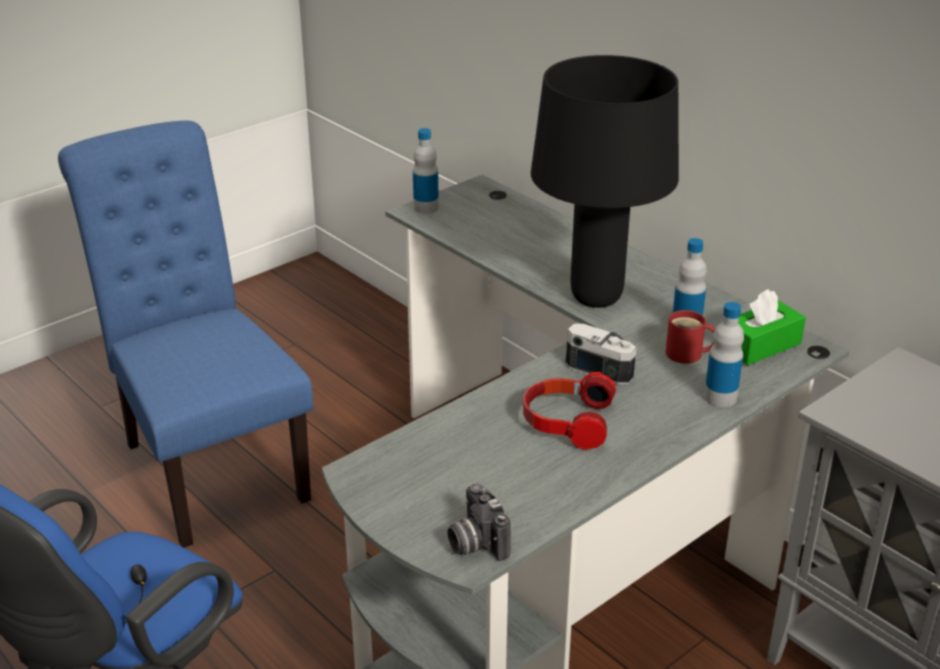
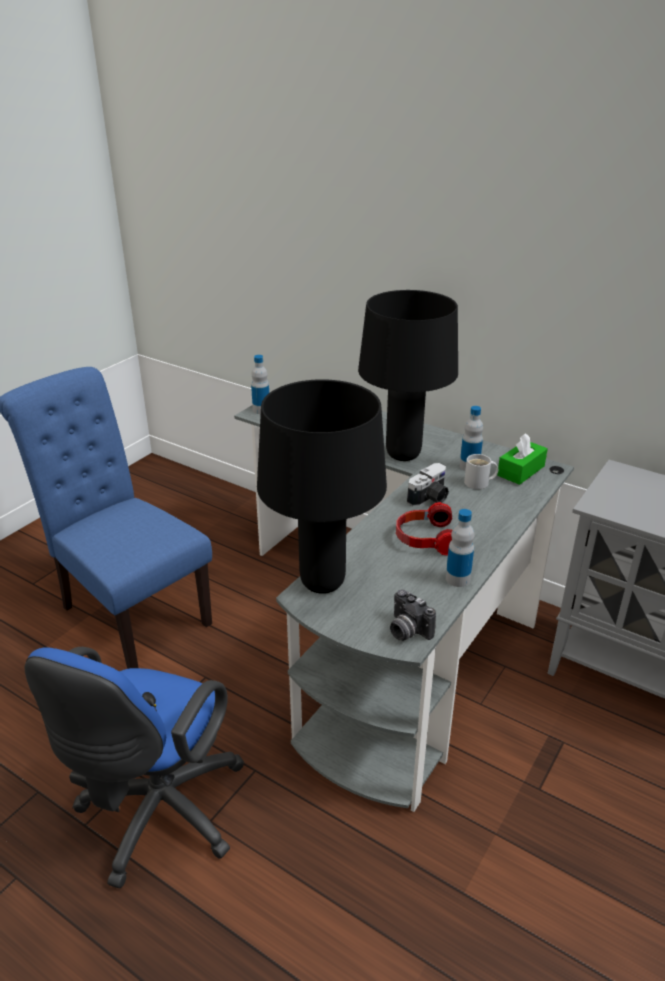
camera: 15 degrees left, 0 degrees up
camera [566,324,636,384] -> camera turned 120 degrees clockwise [407,463,449,506]
red mug [665,310,715,364] -> white mug [464,454,498,489]
bottle [704,302,744,407] -> bottle moved to [446,509,474,587]
none -> black table lamp [257,379,387,594]

